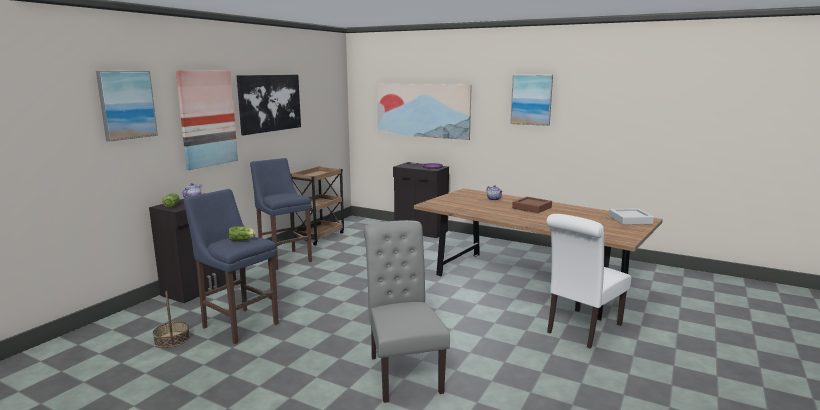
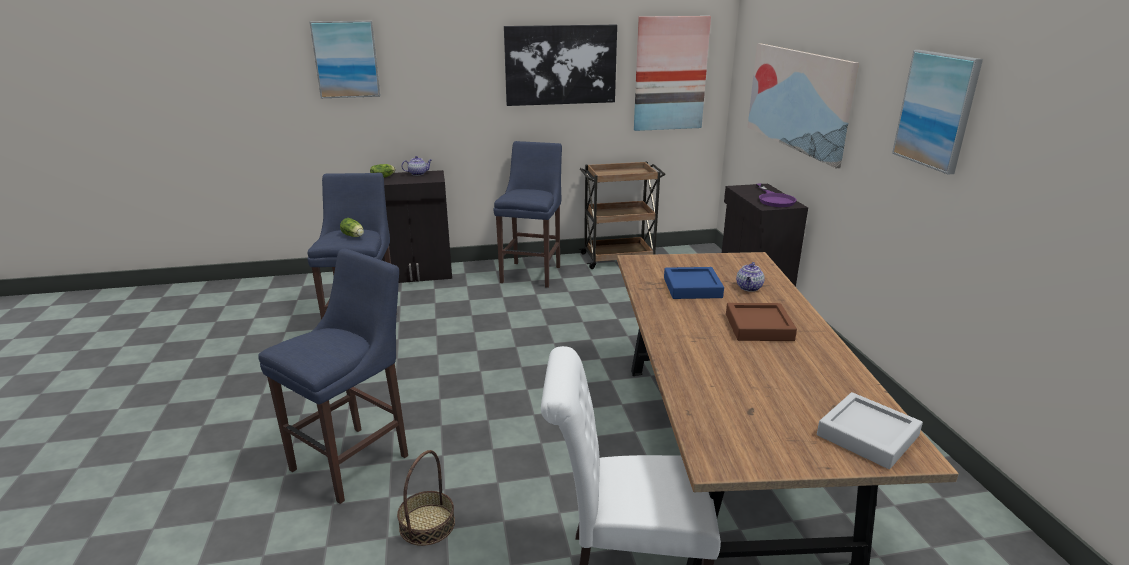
camera: 50 degrees right, 10 degrees up
basket [153,291,190,348] -> basket moved to [397,450,455,546]
picture [176,70,238,170] -> picture moved to [634,16,711,131]
grey chair [363,220,450,403] -> blue stool [258,249,408,504]
none -> blue tray [664,267,724,299]

